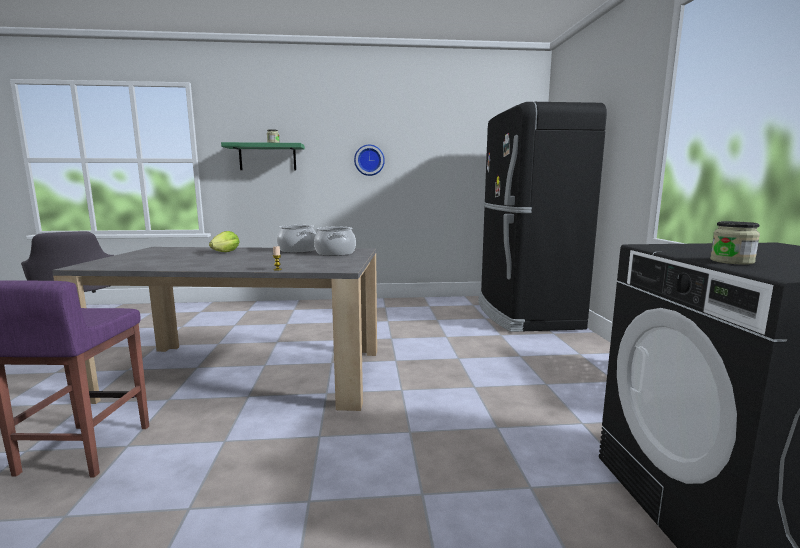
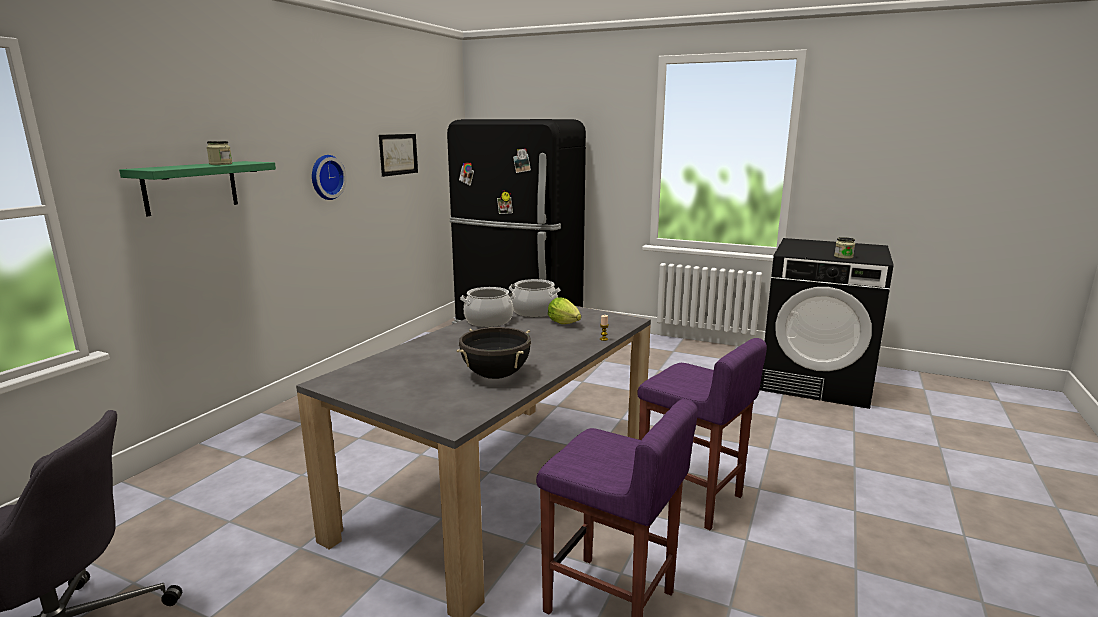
camera: 60 degrees left, 5 degrees up
lettuce [209,231,240,252] -> lettuce moved to [548,297,581,324]
none -> picture [379,134,418,177]
none -> black cooking pot [457,327,531,379]
none -> purple stool [637,338,767,530]

